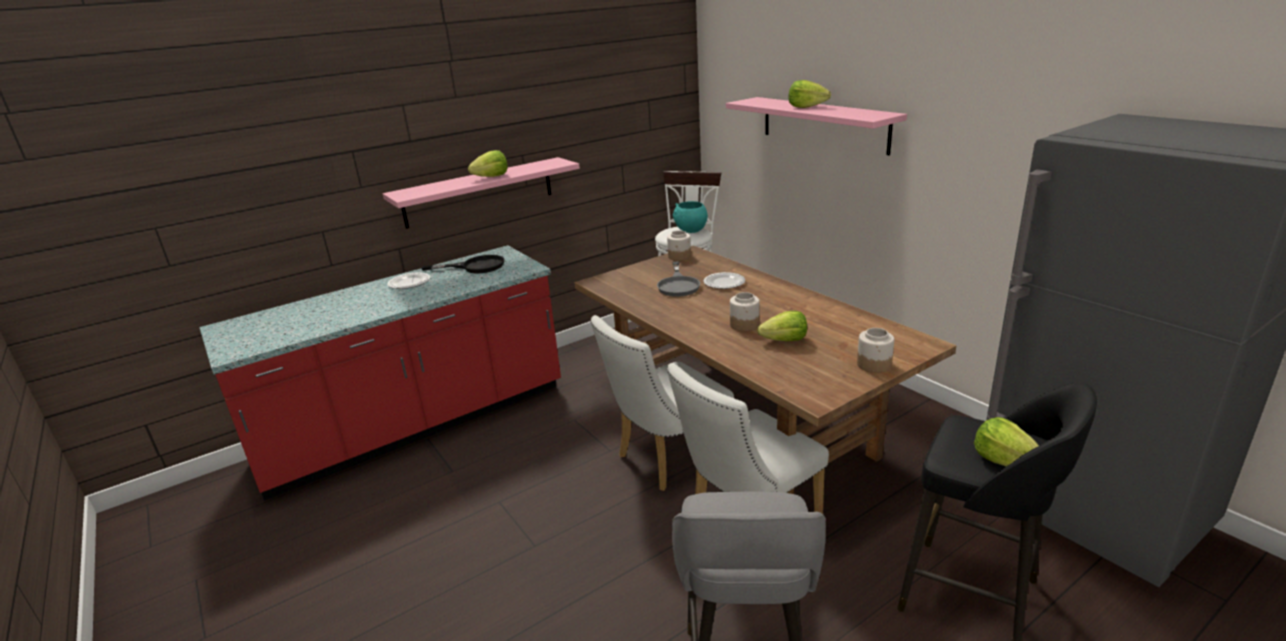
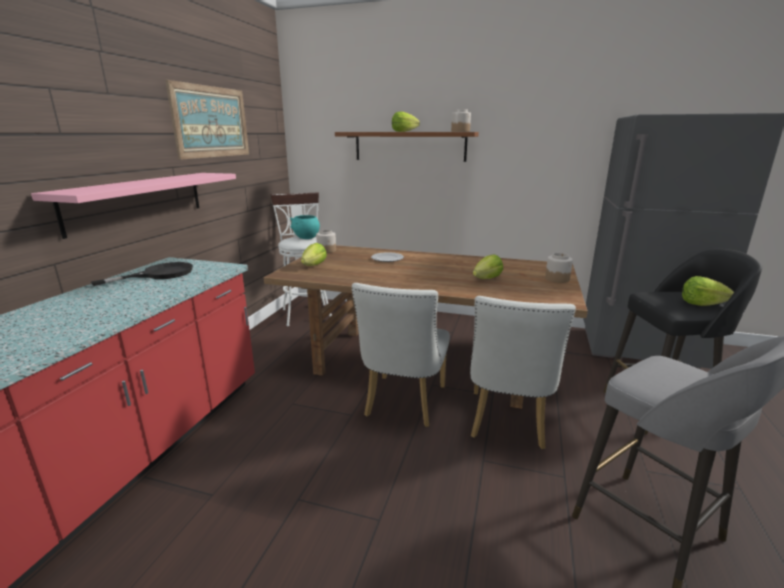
camera: 40 degrees left, 5 degrees down
plate [387,272,430,289] -> none
lettuce [468,150,508,177] -> lettuce moved to [301,243,327,266]
grey frying pan [657,262,700,296] -> none
pink shelf [726,97,907,155] -> brown shelf [335,132,479,162]
jar [730,292,760,331] -> jar moved to [451,109,471,132]
none -> picture [165,80,249,160]

